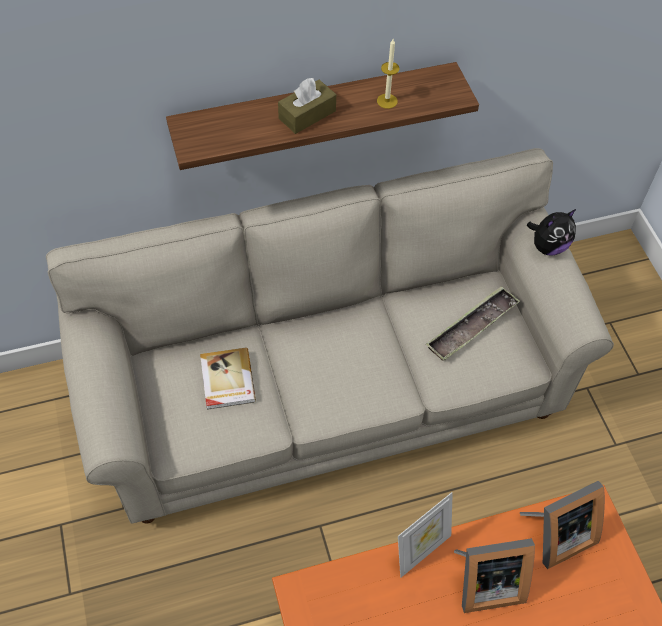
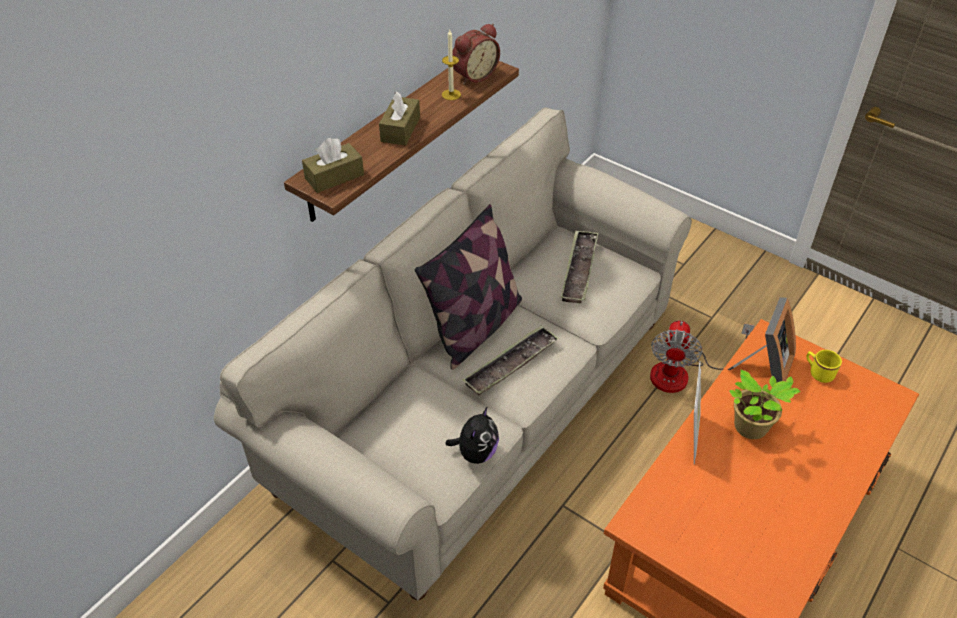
camera: 35 degrees left, 10 degrees down
book [200,348,256,410] -> none
picture frame [454,538,535,613] -> potted plant [729,370,801,439]
plush toy [527,209,576,255] -> plush toy moved to [445,406,499,464]
none -> brown tissue box [302,138,364,193]
none -> pillow [415,204,522,370]
none -> alarm clock [452,23,500,85]
none -> tray [462,325,559,395]
none -> fan [650,321,754,393]
none -> yellow mug [806,350,842,383]

